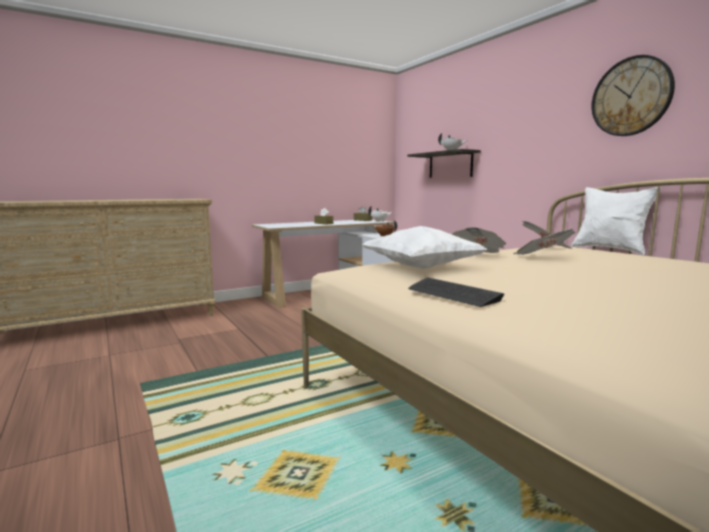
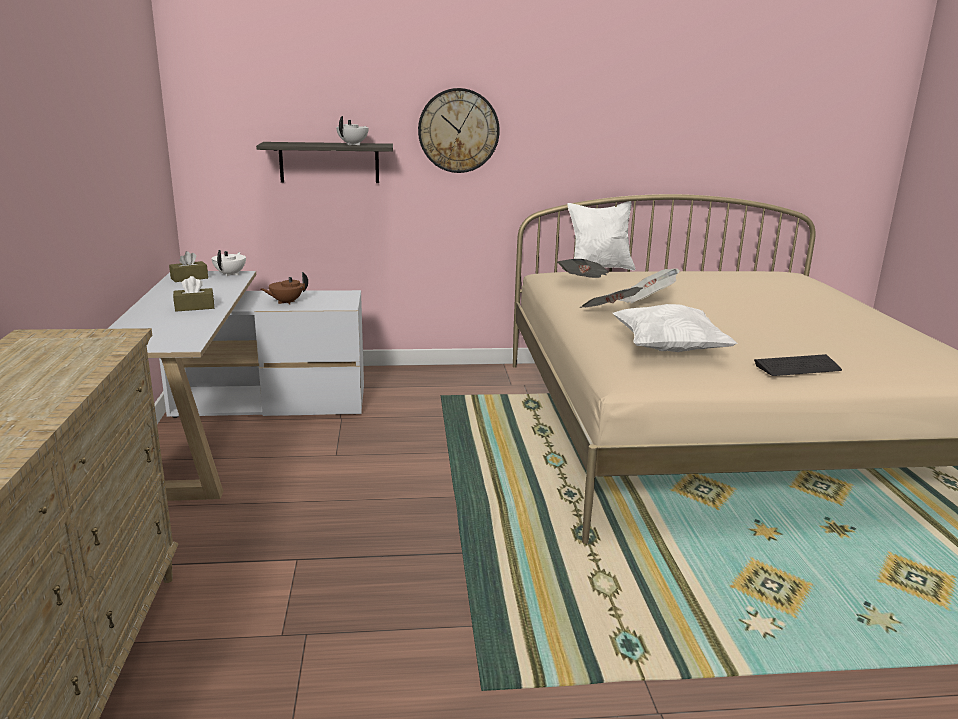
camera: 65 degrees left, 10 degrees up
wall clock [592,55,675,136] -> wall clock moved to [418,88,500,173]

